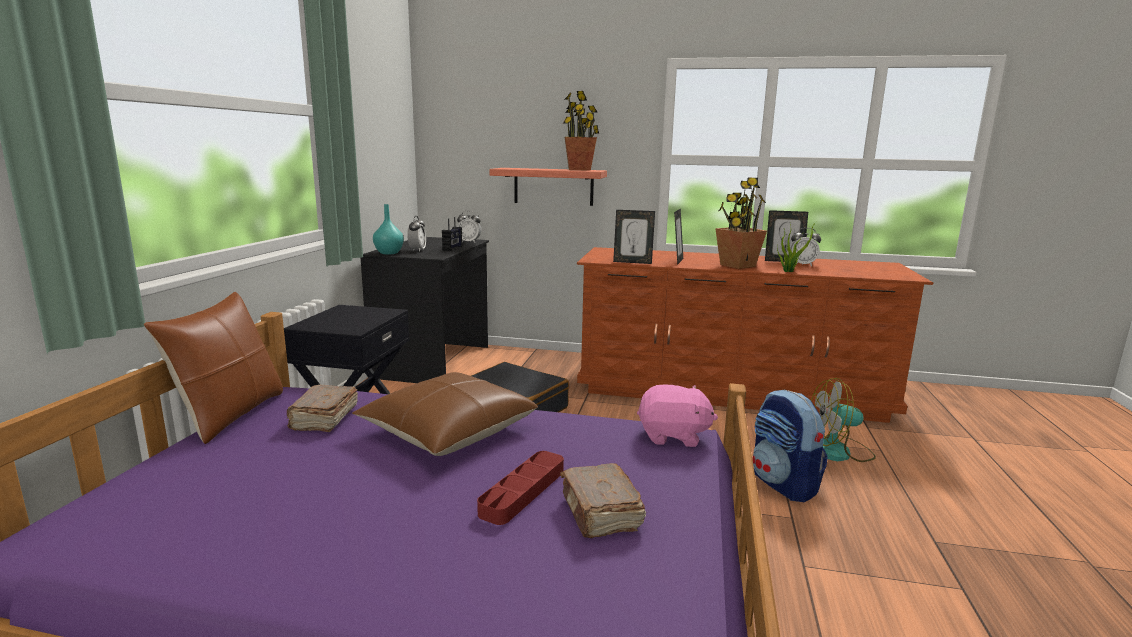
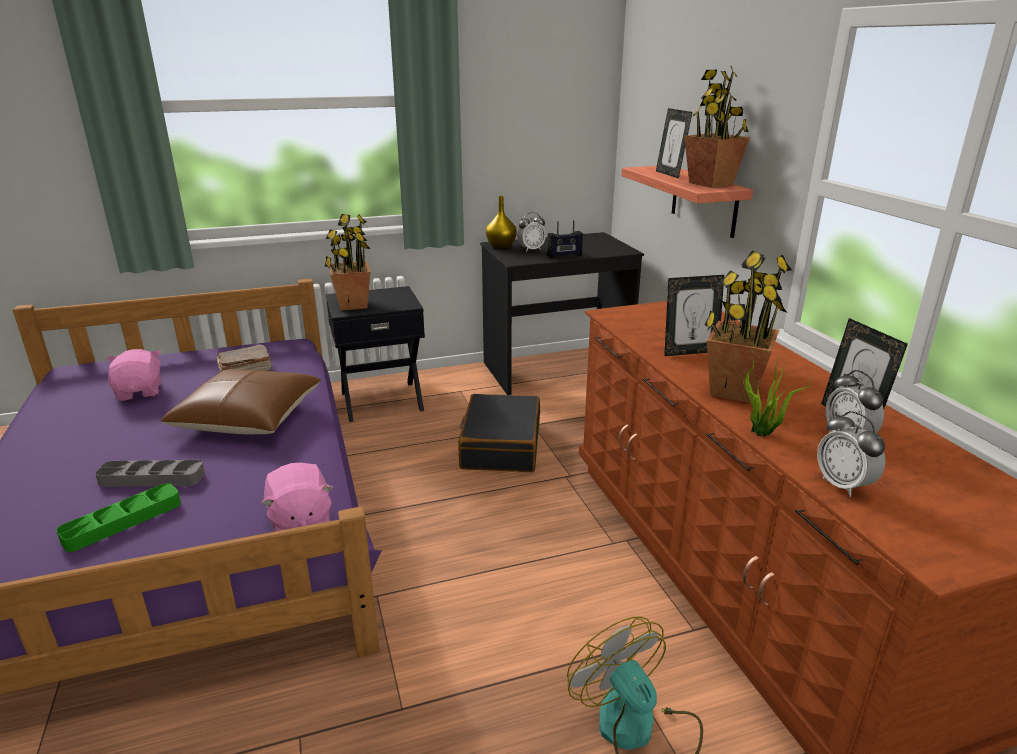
camera: 60 degrees right, 10 degrees up
brown pillow [144,292,283,444] -> none
turquoise vase [373,204,404,254] -> yellow vase [486,196,517,249]
alarm clock [457,211,481,243] -> alarm clock moved to [817,411,885,497]
red tray [477,451,564,525] -> grey tray [95,460,205,487]
brown book [560,463,646,538] -> green tray [56,483,181,552]
picture frame [613,210,655,264] -> picture frame moved to [656,108,693,179]
backpack [753,390,828,502] -> none
none -> pink plush toy [107,349,161,401]
none -> potted plant [325,214,370,311]

